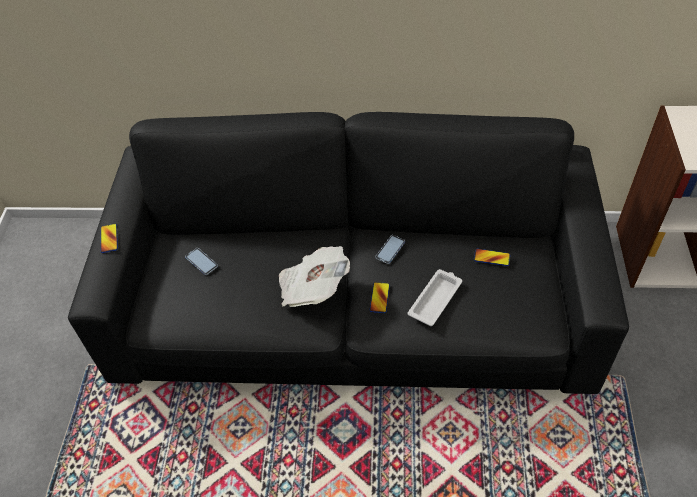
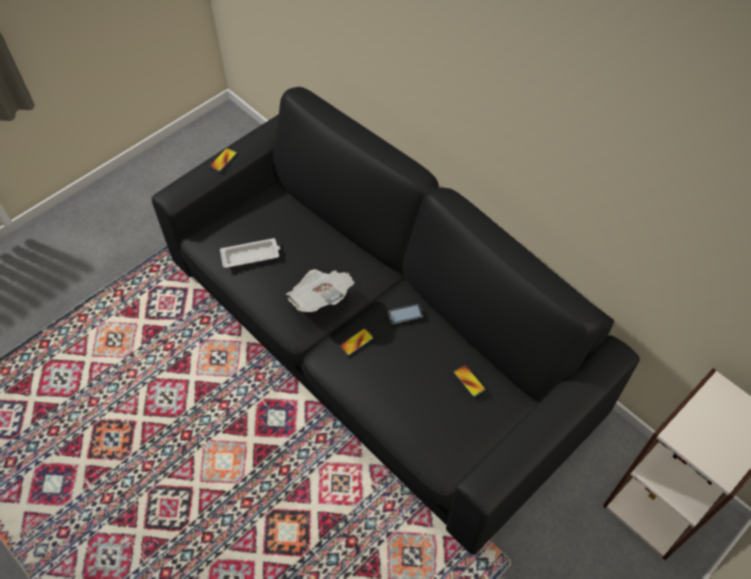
camera: 40 degrees right, 5 degrees up
phone [185,248,218,275] -> none
white tray [408,269,462,326] -> white tray moved to [220,238,280,268]

